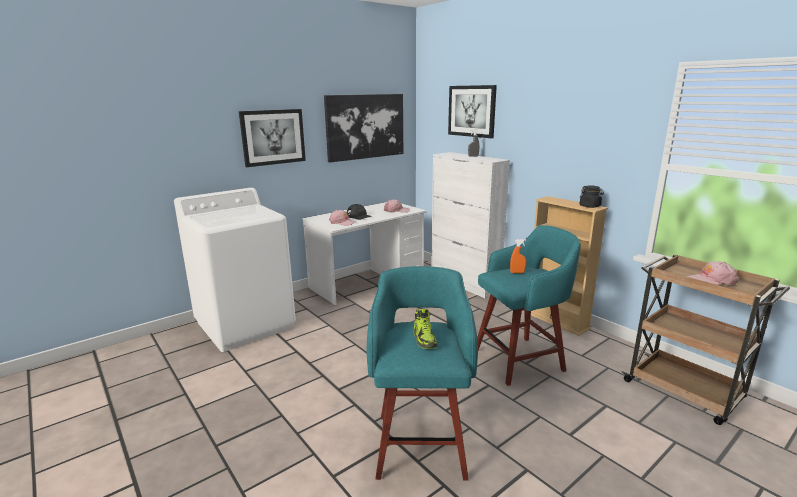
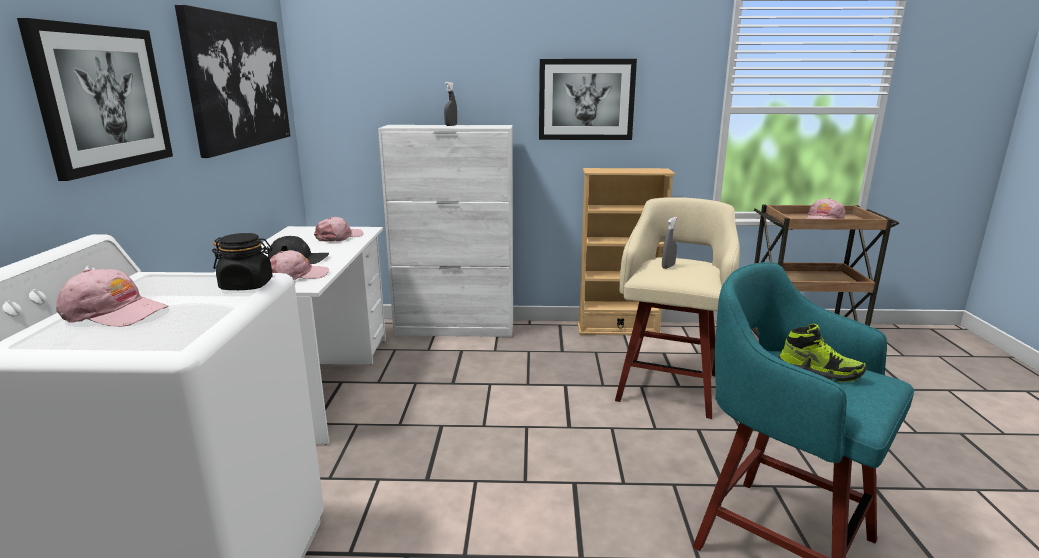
camera: 50 degrees left, 0 degrees up
picture [448,85,497,138] -> picture moved to [539,59,637,140]
turquoise stool [477,225,581,386] -> beige stool [615,197,740,419]
orange spray bottle [510,239,526,273] -> grey spray bottle [662,217,677,269]
black jar [579,186,604,208] -> black jar moved to [212,233,273,290]
none -> pink cap [56,269,169,327]

